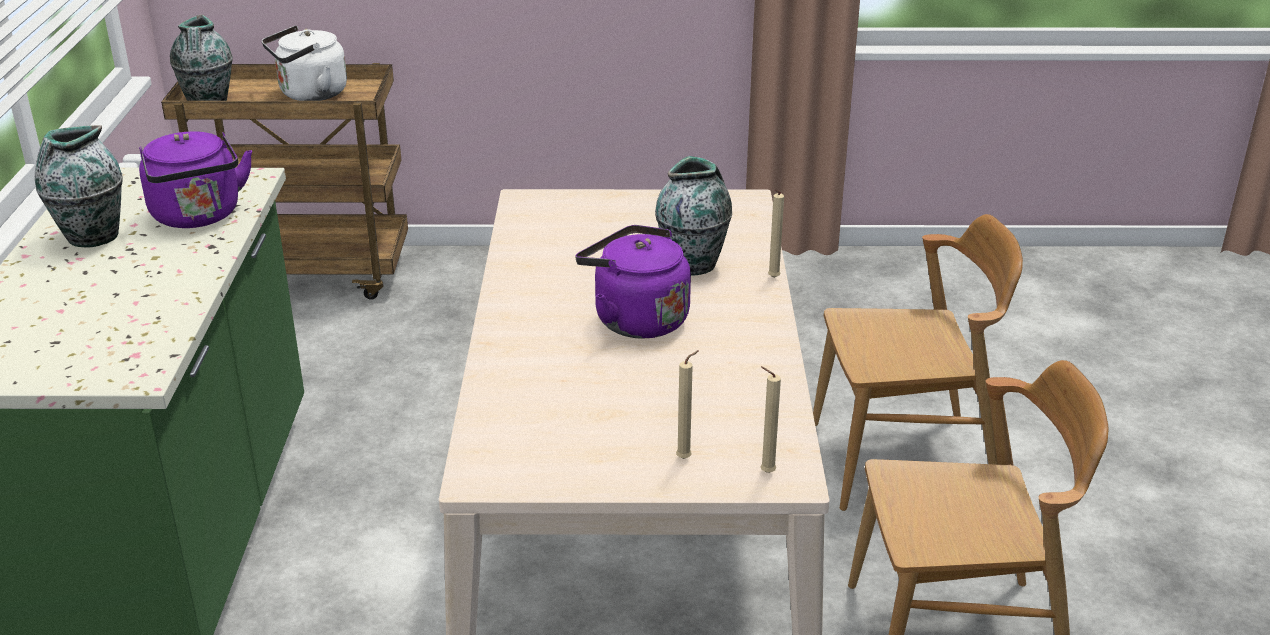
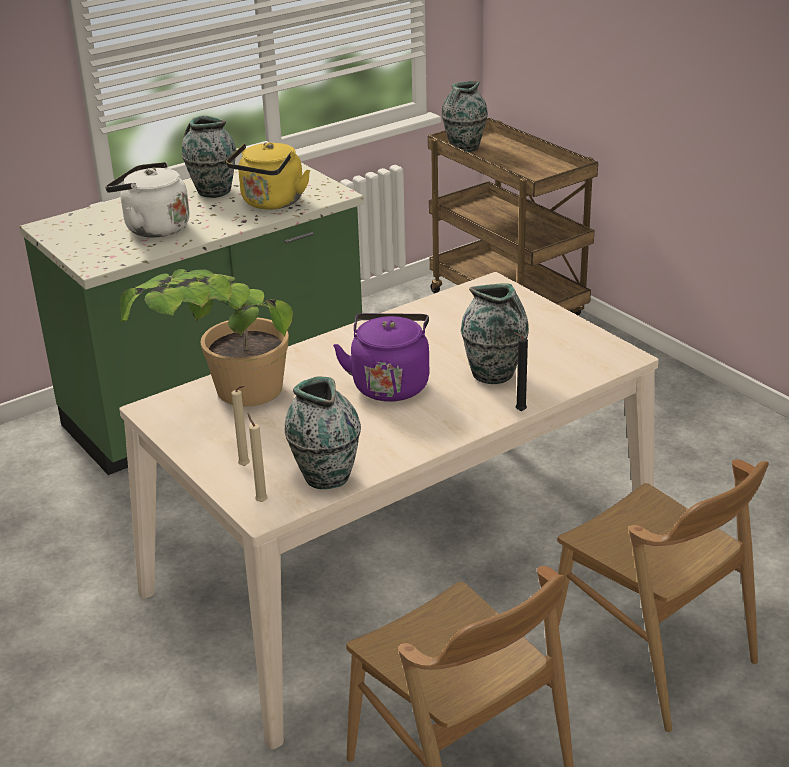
camera: 55 degrees right, 0 degrees up
purple kettle [139,131,252,228] -> yellow kettle [226,142,310,210]
white kettle [262,26,347,101] -> white kettle moved to [105,162,190,238]
beige candle [768,190,784,278] -> black candle [513,332,528,411]
none -> potted plant [120,269,293,406]
none -> vase [284,377,361,489]

